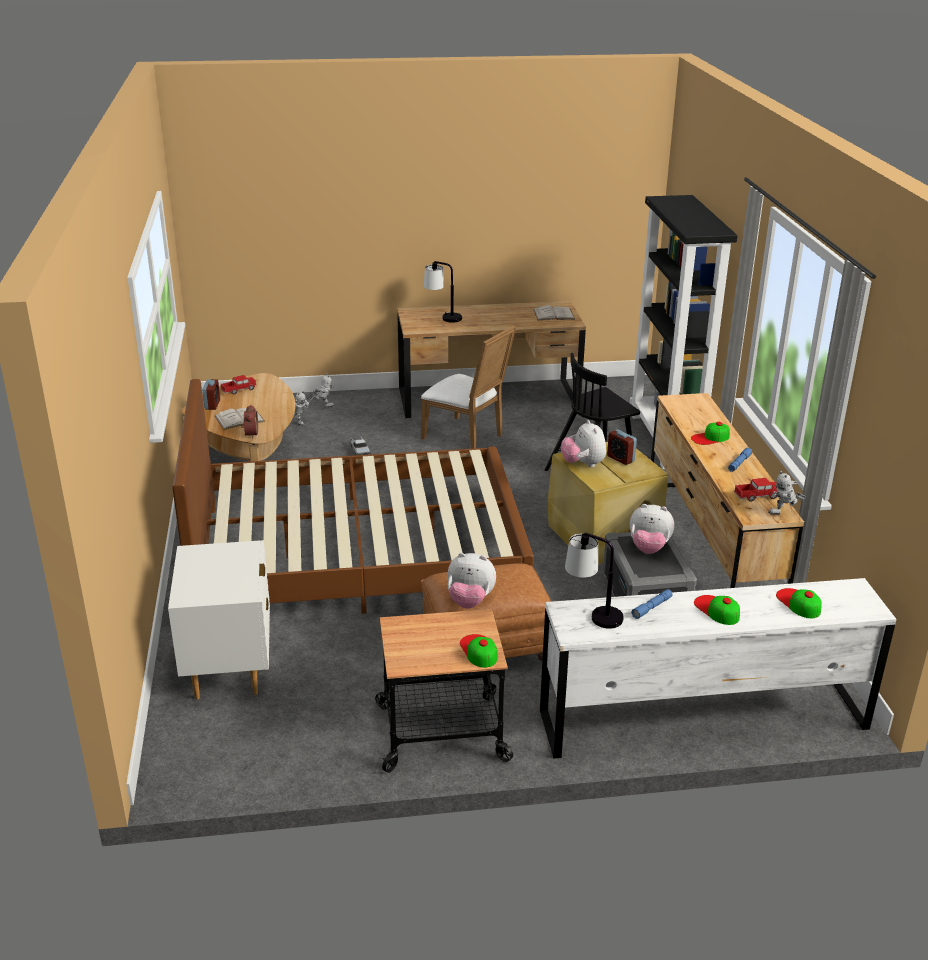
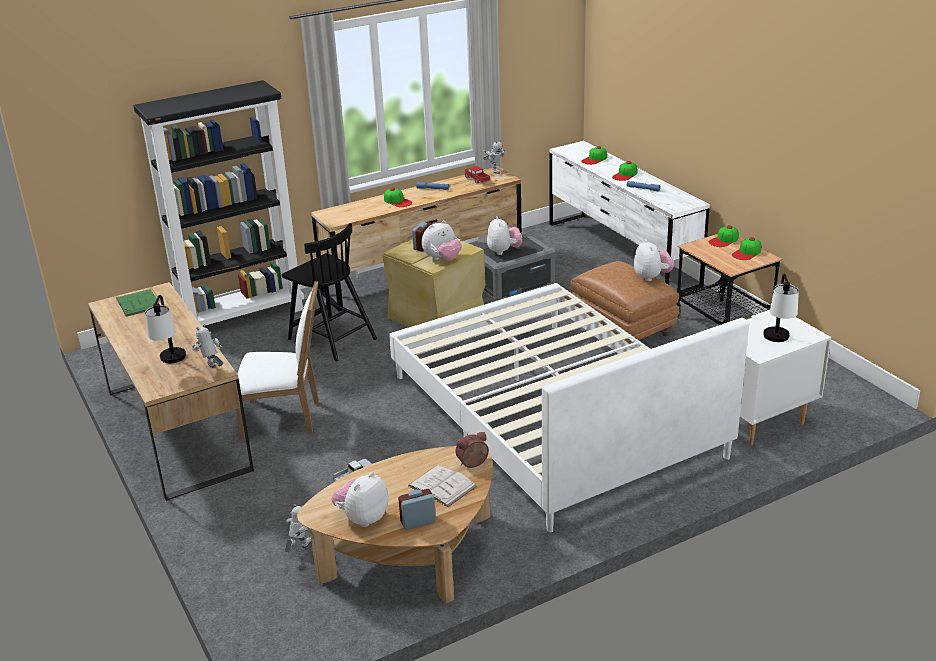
camera: 110 degrees left, 0 degrees up
brown bed [172,379,534,614] -> white bed [389,283,749,532]
toy truck [221,375,257,395] -> plush toy [331,472,388,527]
toy robot [307,373,334,408] -> toy robot moved to [192,324,223,368]
white chair [421,326,516,449] -> white chair turned 75 degrees clockwise [236,281,319,440]
white book [533,305,575,320] -> green book [116,289,159,317]
table lamp [565,532,624,629] -> table lamp moved to [763,274,799,342]
none -> cap [732,237,761,260]

